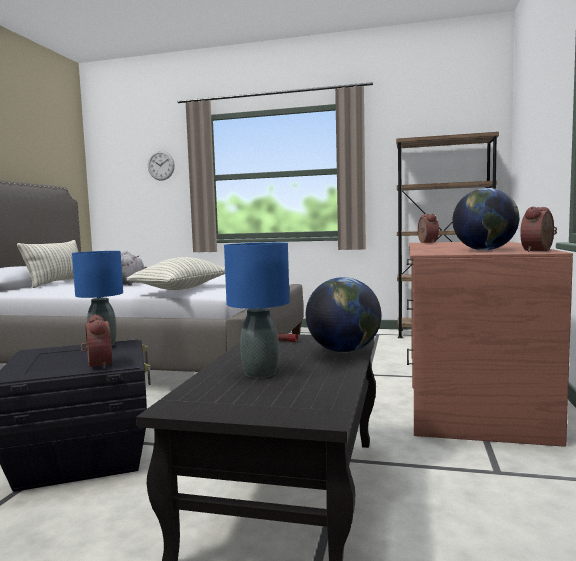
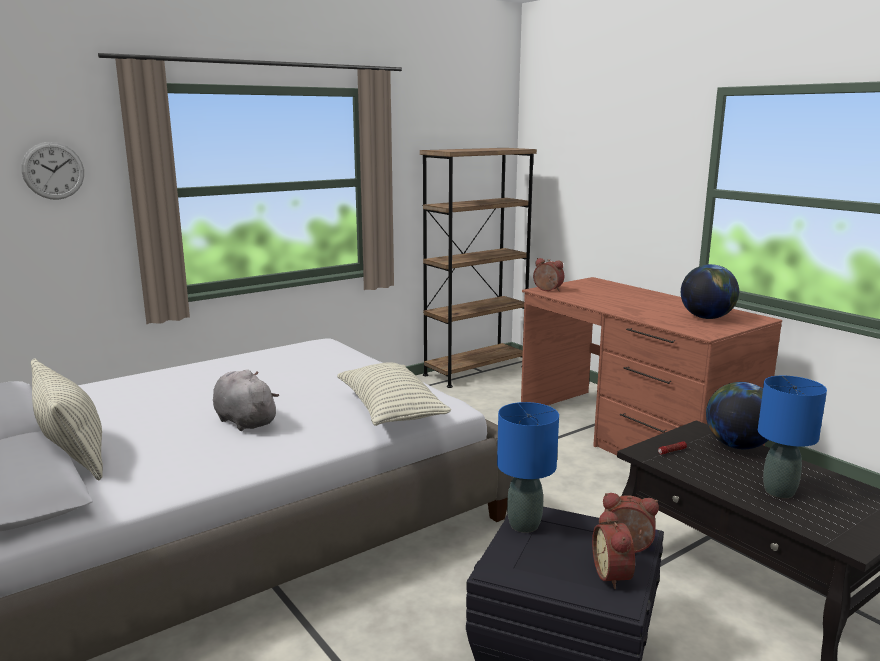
camera: 50 degrees left, 10 degrees up
alarm clock [520,207,557,252] -> alarm clock moved to [592,509,635,589]

